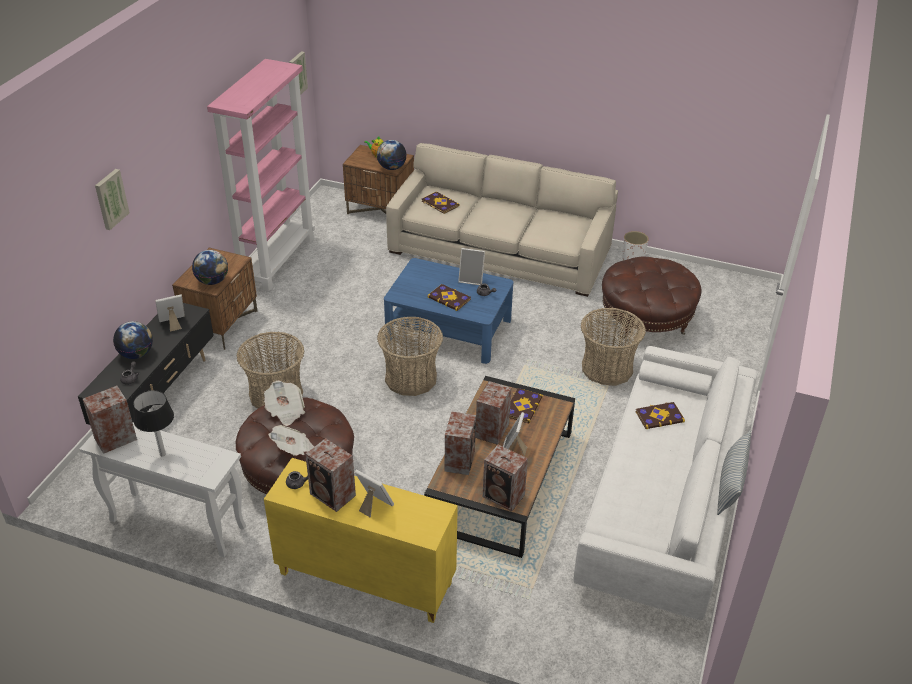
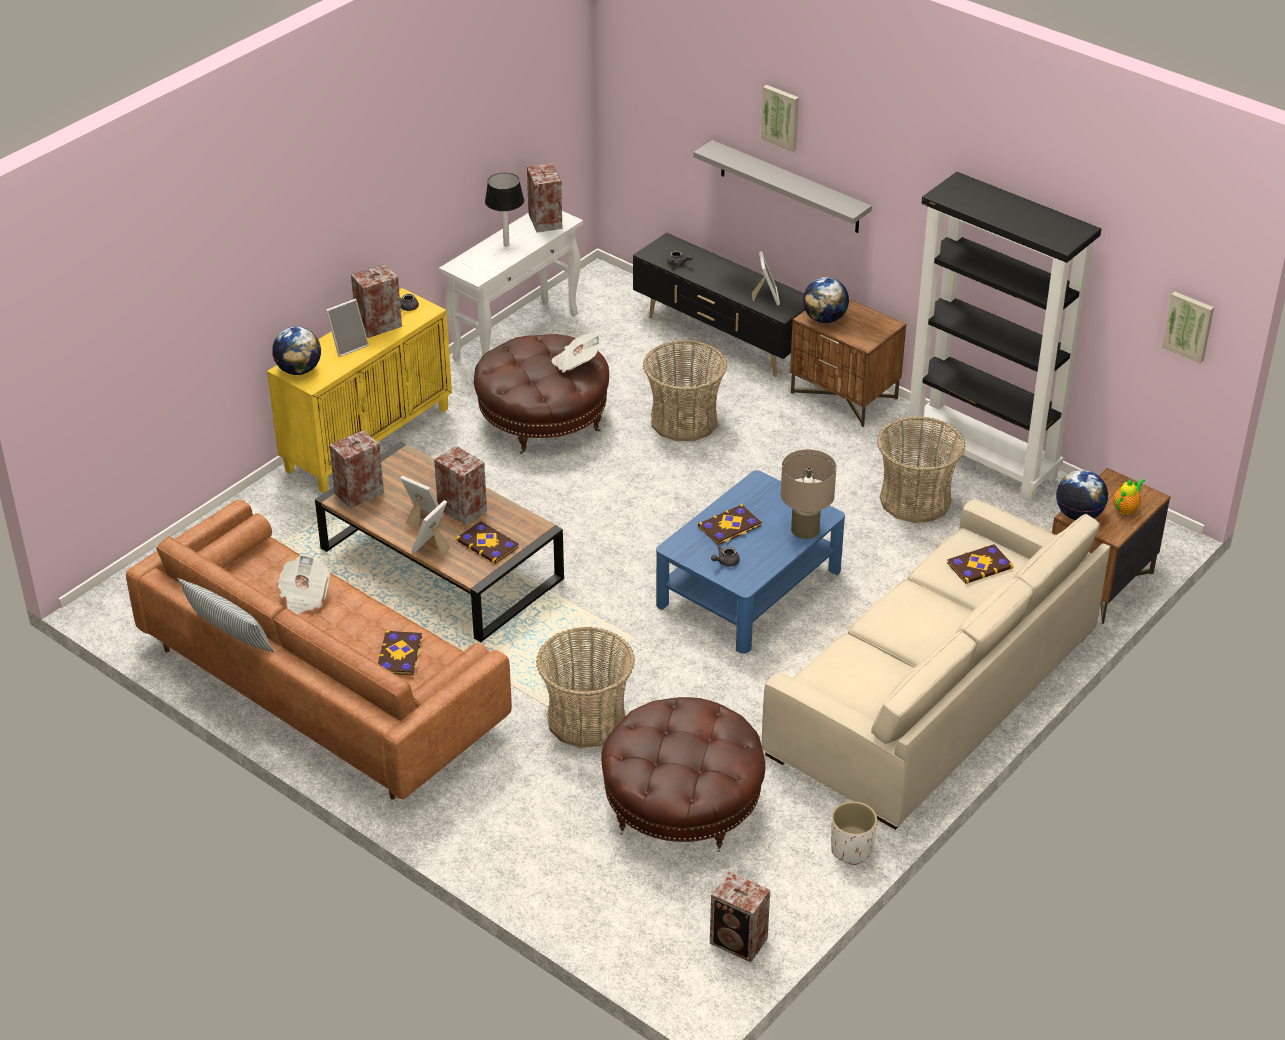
camera: 110 degrees right, 0 degrees up
globe [113,321,153,359] -> globe moved to [272,327,321,375]
pink bookcase [207,59,315,291] -> black bookcase [904,172,1101,501]
newspaper [268,425,314,456] -> newspaper moved to [277,555,331,614]
basket [377,316,443,396] -> basket moved to [877,416,965,523]
speaker [445,411,476,475] -> speaker moved to [710,871,770,962]
picture frame [458,248,485,285] -> picture frame moved to [412,500,451,557]
white sofa [574,346,757,620] -> brown sofa [126,499,512,800]
none -> grey shelf [693,140,872,233]
none -> beige table lamp [780,449,837,539]

